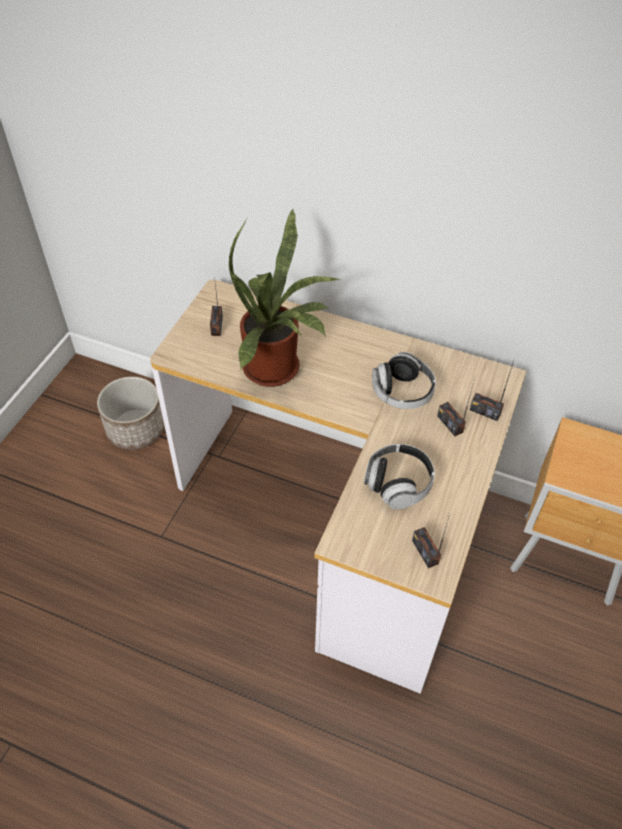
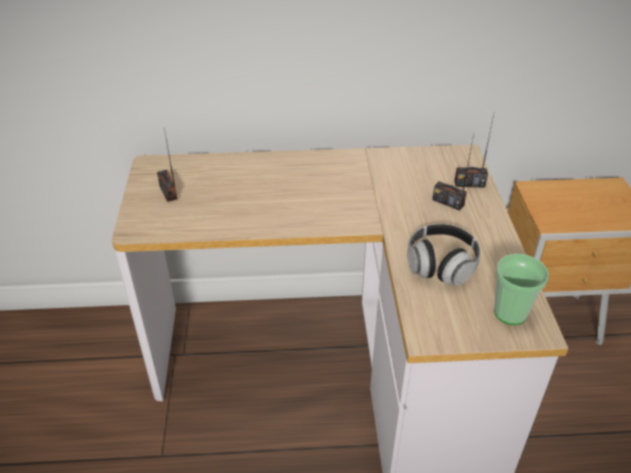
camera: 25 degrees left, 10 degrees down
planter [97,377,164,450] -> none
potted plant [229,209,340,387] -> none
headphones [372,352,436,409] -> none
radio [412,514,450,568] -> cup [494,254,549,325]

